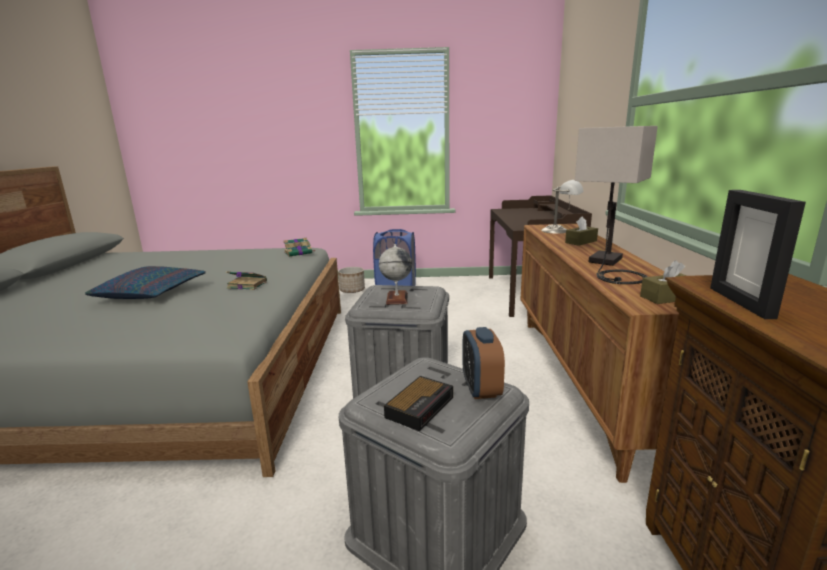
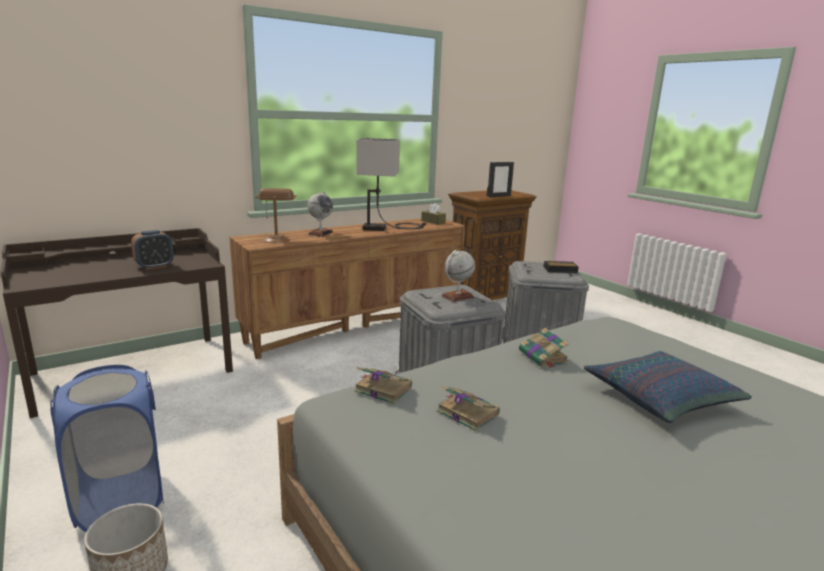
camera: 125 degrees left, 0 degrees up
alarm clock [462,327,505,399] -> alarm clock moved to [131,230,174,270]
white table lamp [541,180,583,234] -> brown table lamp [255,188,297,243]
brown tissue box [565,216,598,246] -> globe [307,191,333,237]
none -> book [437,386,500,431]

